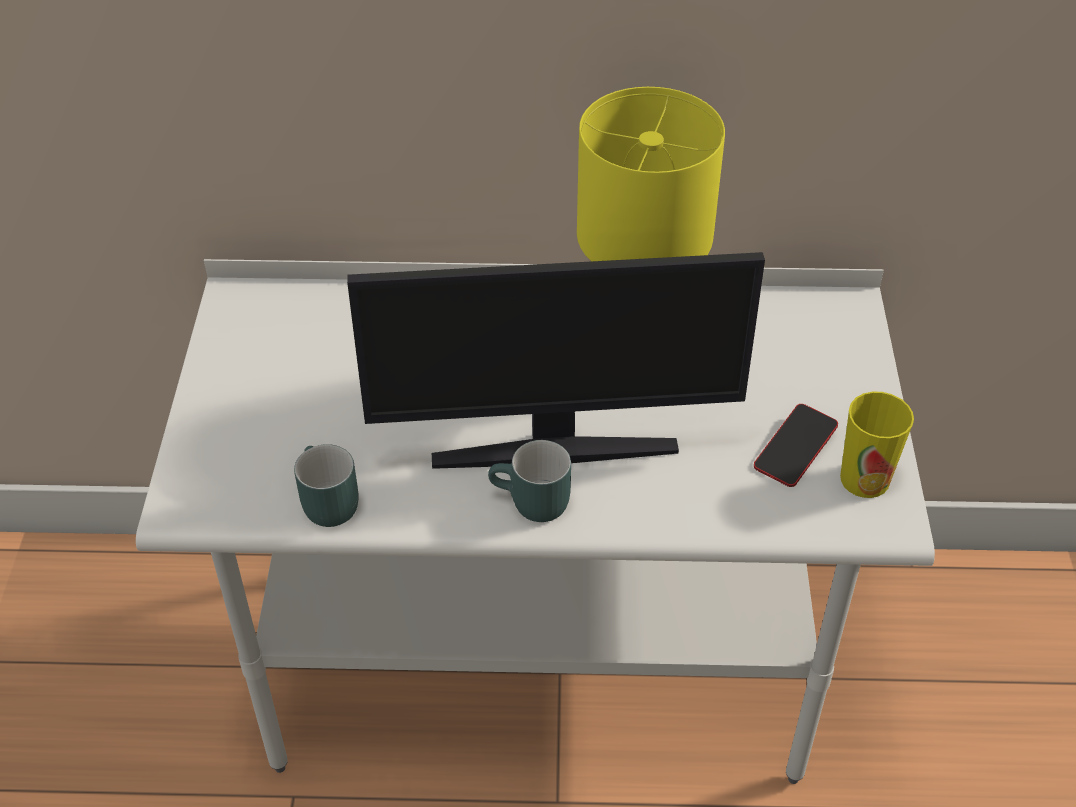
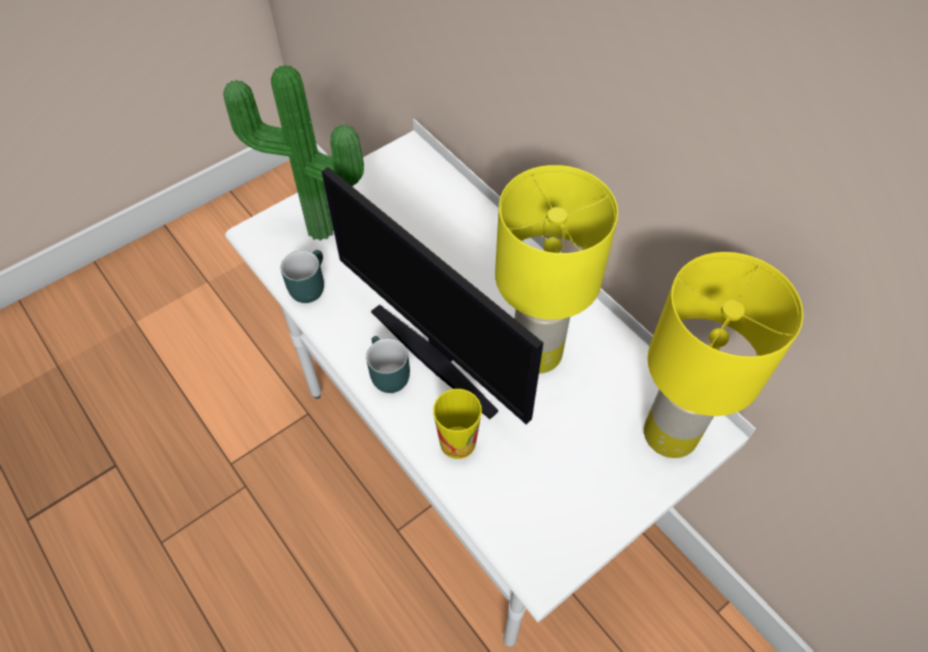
camera: 50 degrees right, 10 degrees up
phone [754,404,838,487] -> none
cup [840,392,914,498] -> cup moved to [433,389,482,459]
none -> potted plant [223,65,364,241]
none -> yellow table lamp [644,252,803,458]

